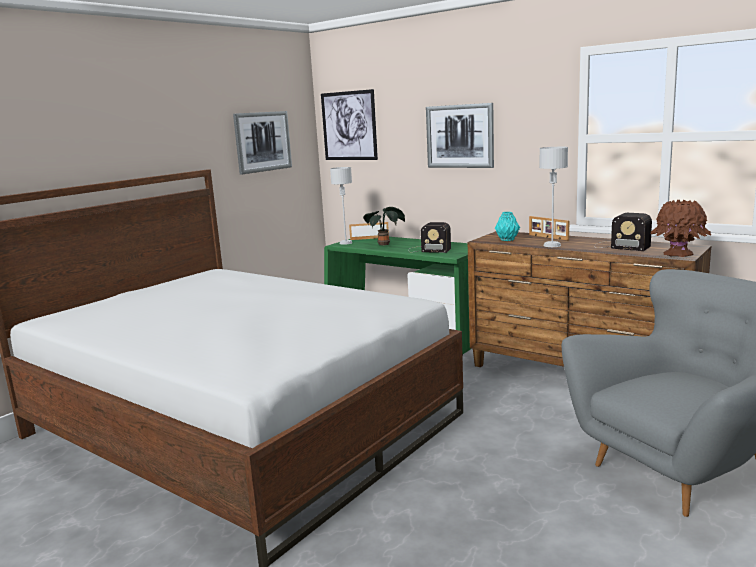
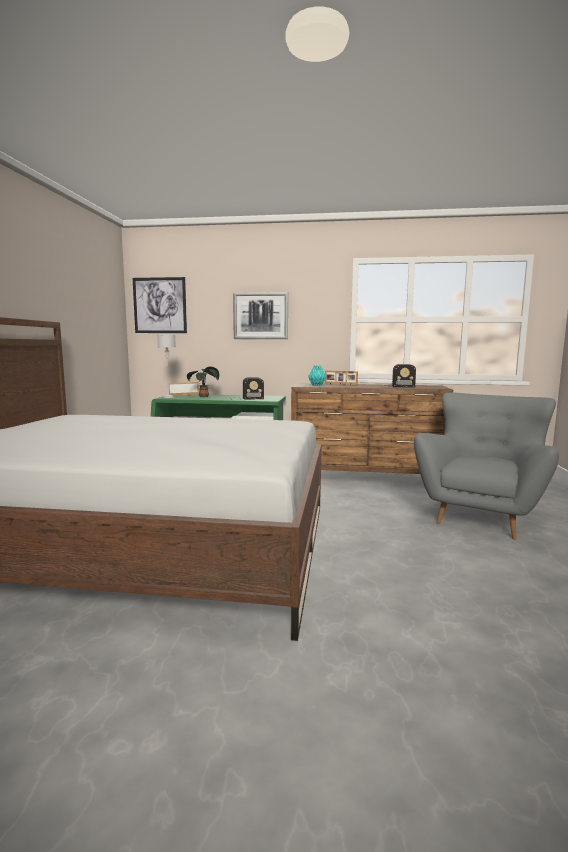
camera: 30 degrees left, 5 degrees down
picture [233,111,292,175] -> none
grey table lamp [539,147,568,247] -> none
brown vase [650,200,711,257] -> none

